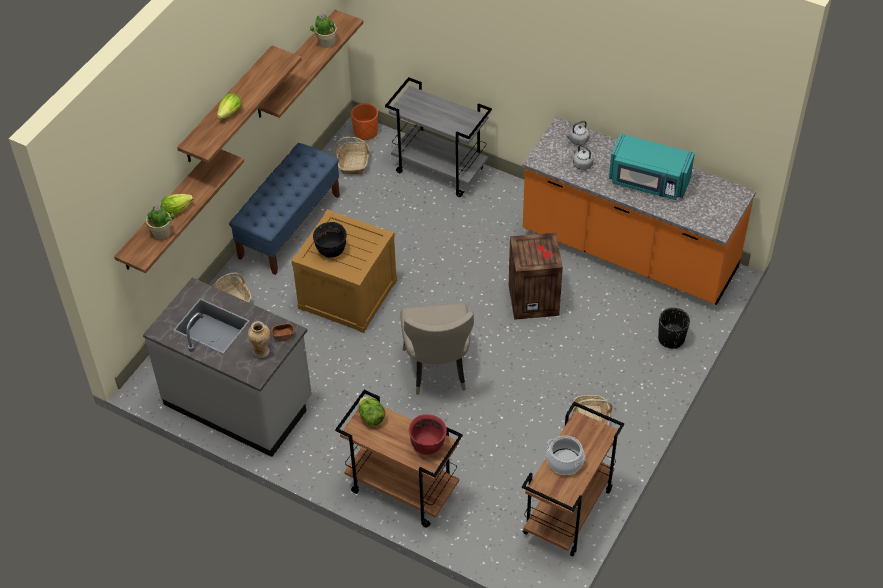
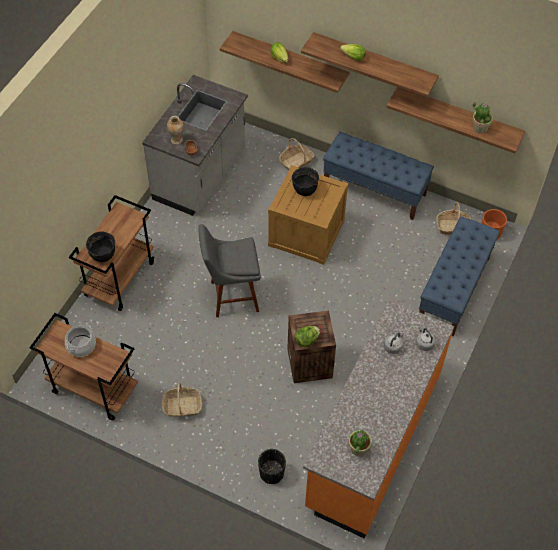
camera: 85 degrees right, 5 degrees up
potted plant [146,205,175,239] -> potted plant moved to [348,430,372,456]
lettuce [358,397,385,426] -> lettuce moved to [294,326,320,347]
grey cart [385,77,492,197] -> blue bench [419,216,500,337]
beige chair [401,303,474,395] -> grey stool [198,224,261,317]
red cooking pot [409,414,447,455] -> black cooking pot [86,231,115,262]
turquoise microwave [609,134,695,200] -> none

